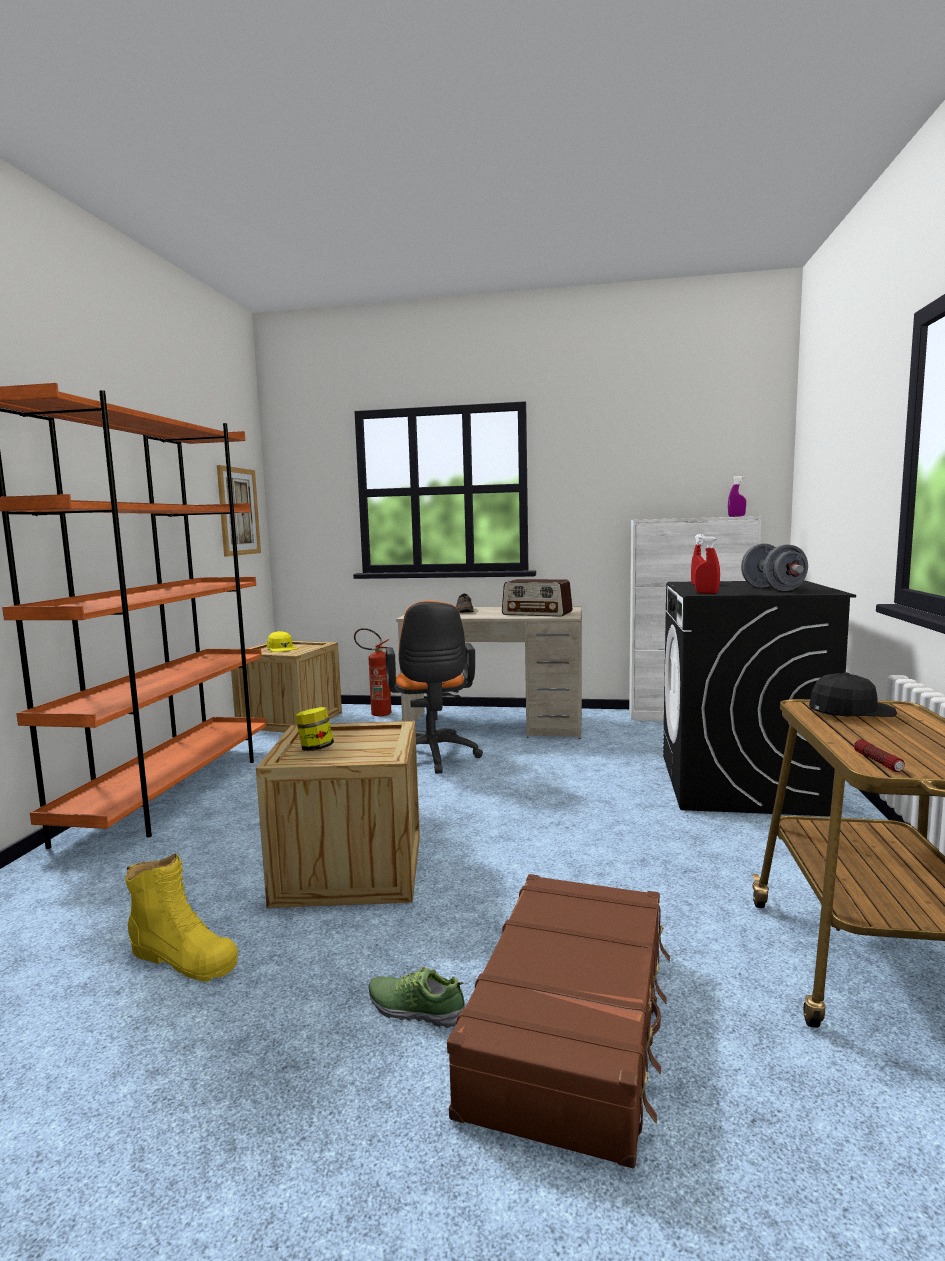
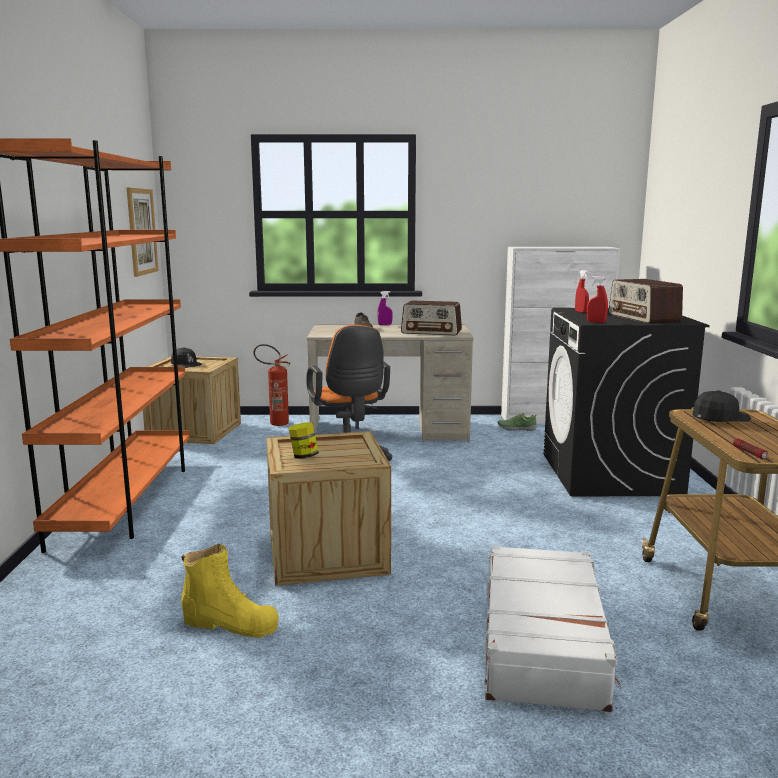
camera: 10 degrees left, 5 degrees up
yellow cap [267,631,298,652] -> black cap [171,347,202,368]
shoe [369,967,466,1028] -> shoe moved to [497,413,537,431]
brown suitcase [447,874,670,1169] -> white suitcase [485,545,621,712]
purple spray bottle [728,476,746,517] -> purple spray bottle moved to [377,291,393,325]
grey dumbbell [741,544,808,591] -> radio [609,279,683,323]

